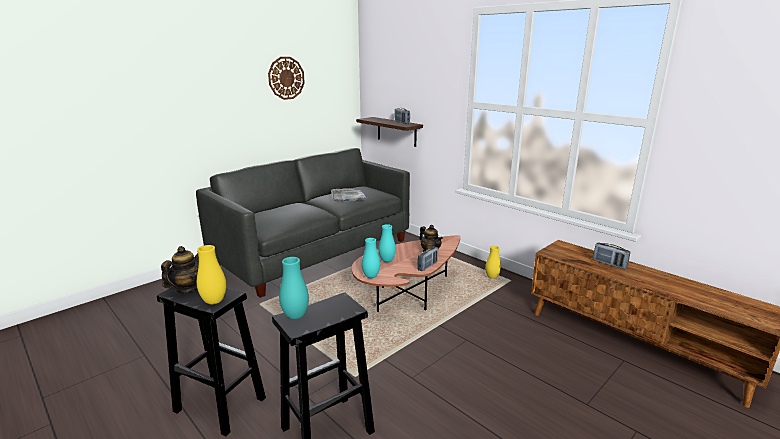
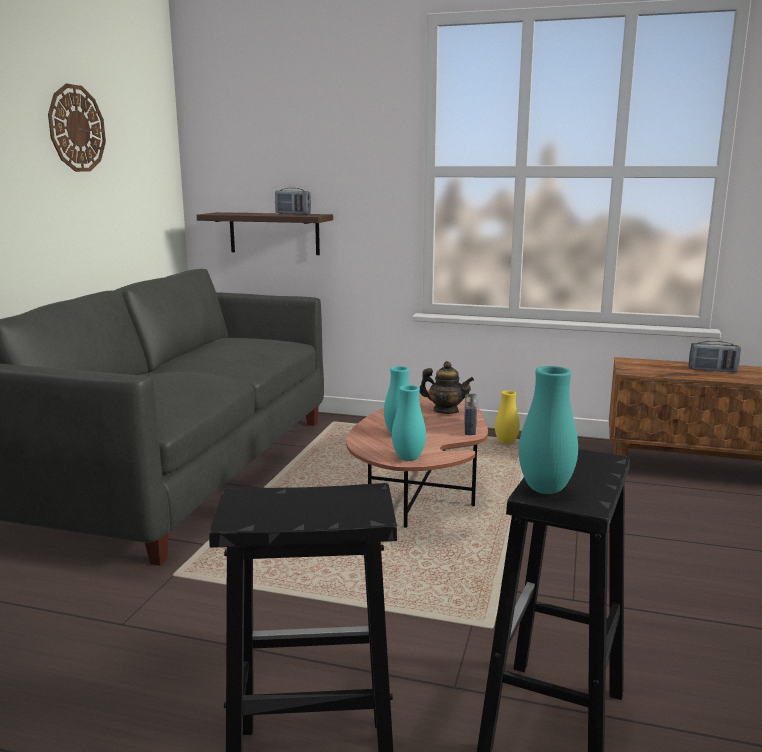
camera: 30 degrees left, 5 degrees down
teapot [161,246,199,294] -> none
yellow vase [197,245,226,304] -> none
grey tray [331,188,367,202] -> none

